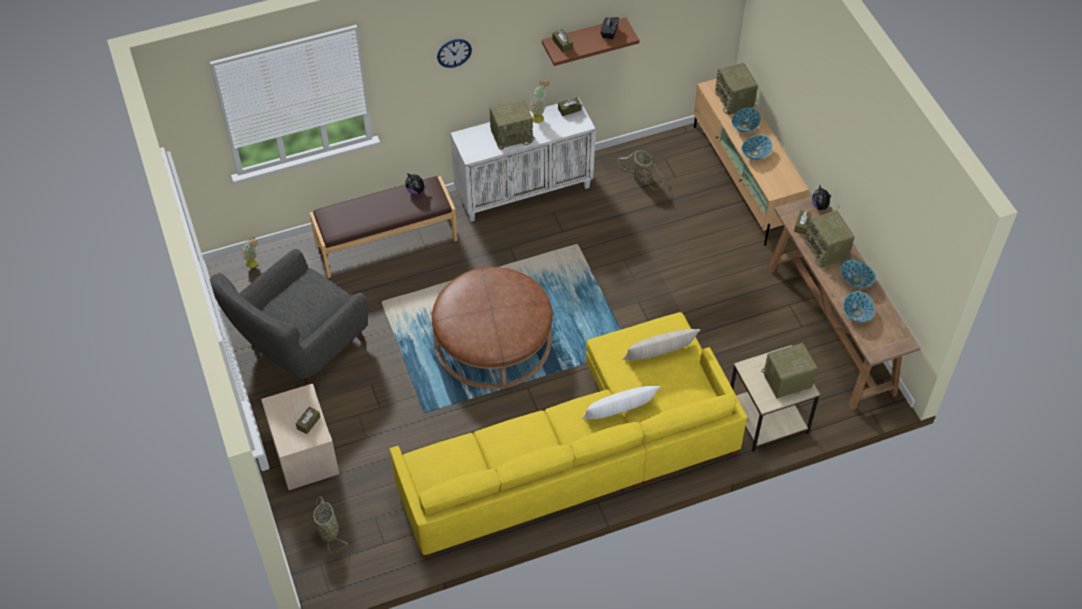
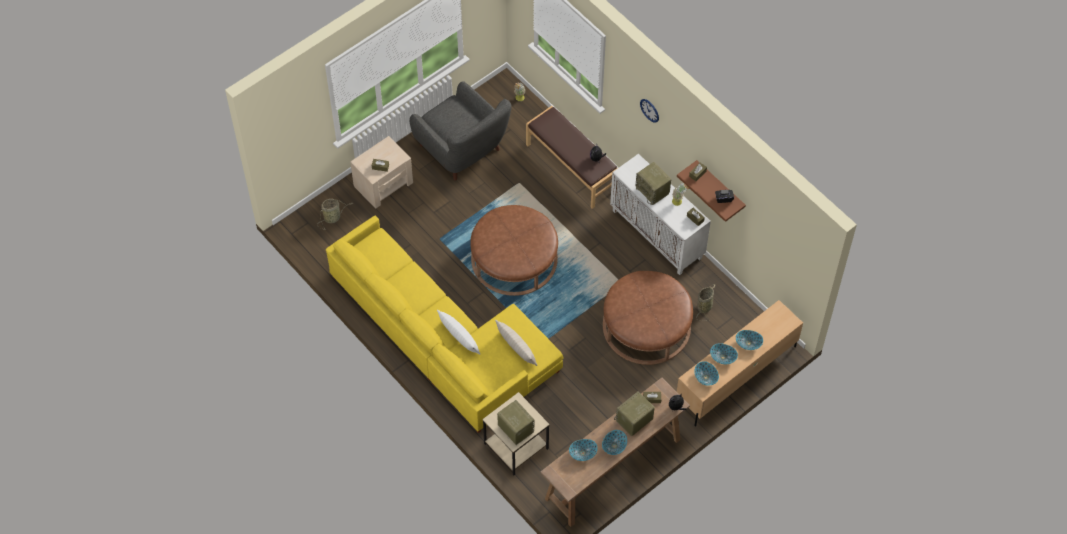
camera: 70 degrees right, 5 degrees up
grey armchair [210,249,368,385] -> grey armchair turned 150 degrees counterclockwise [410,81,511,181]
radio [715,63,758,115] -> none
none -> brown ottoman [603,271,693,365]
none -> bowl [694,361,719,386]

